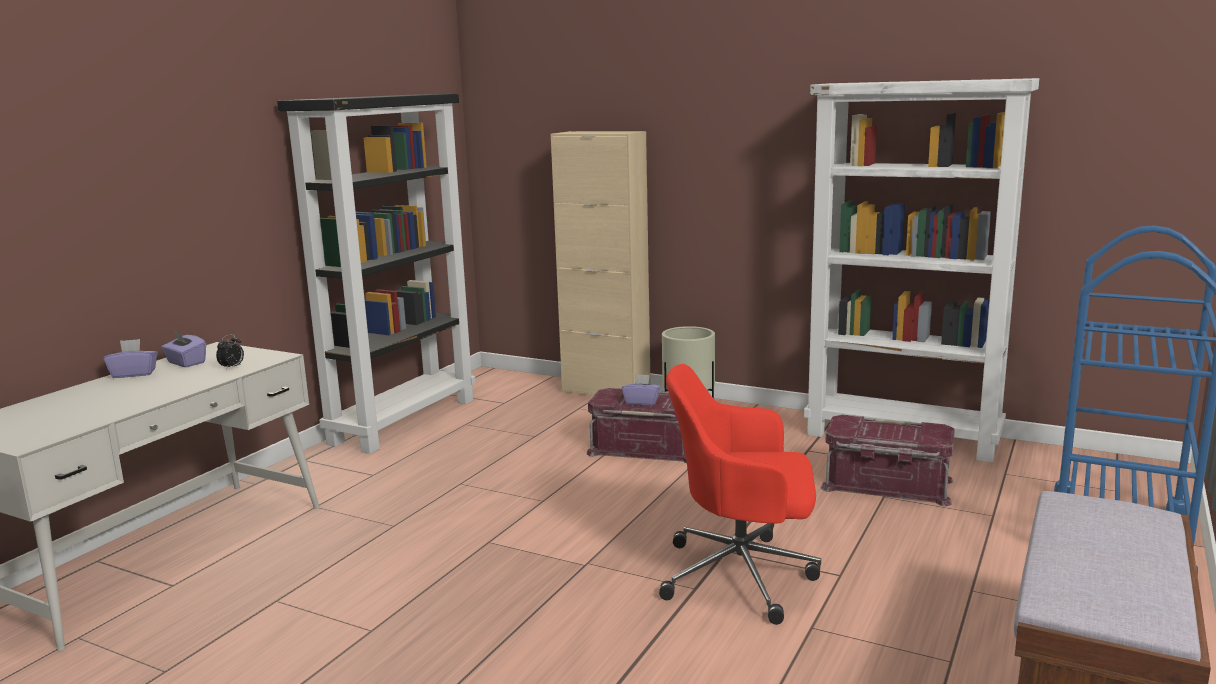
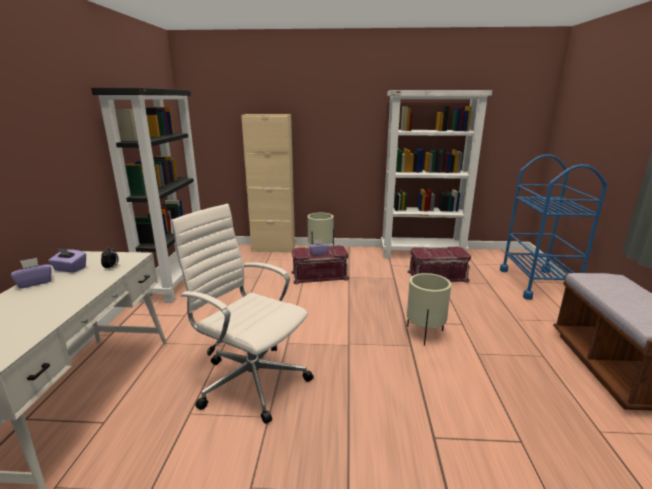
camera: 25 degrees left, 5 degrees up
red office chair [659,364,821,625] -> beige planter [407,273,451,346]
none -> white office chair [170,204,313,424]

